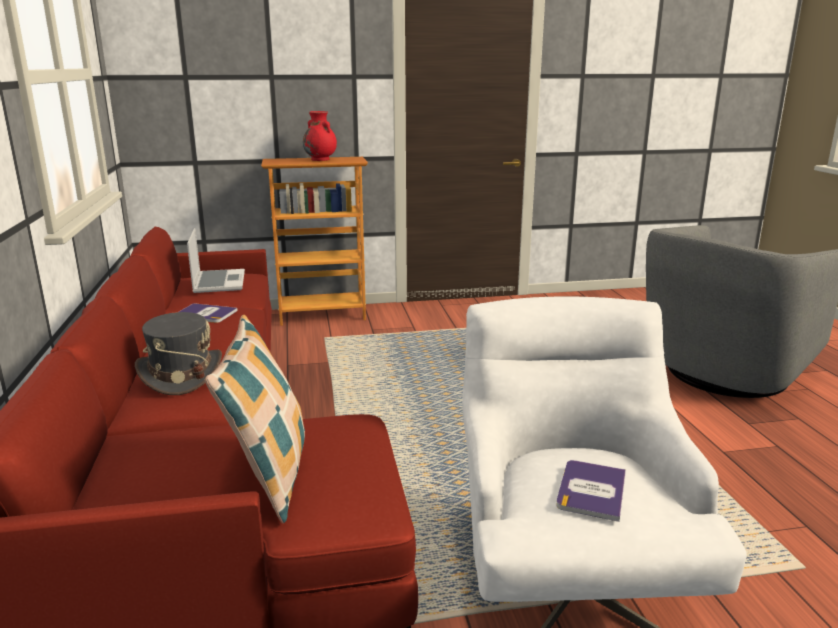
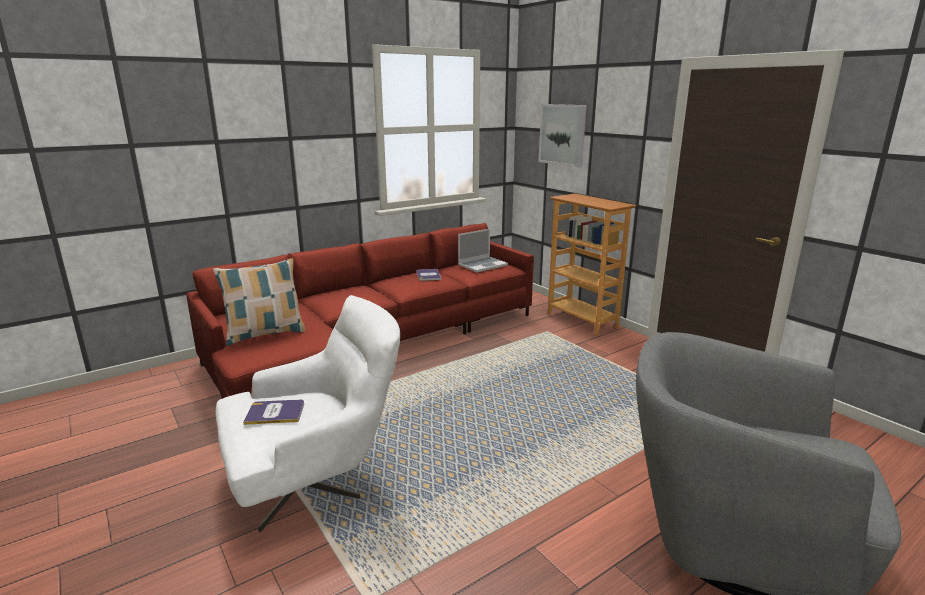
camera: 65 degrees right, 0 degrees up
grey hat [135,312,222,395] -> none
red vase [303,111,337,161] -> none
none -> picture [538,104,587,168]

